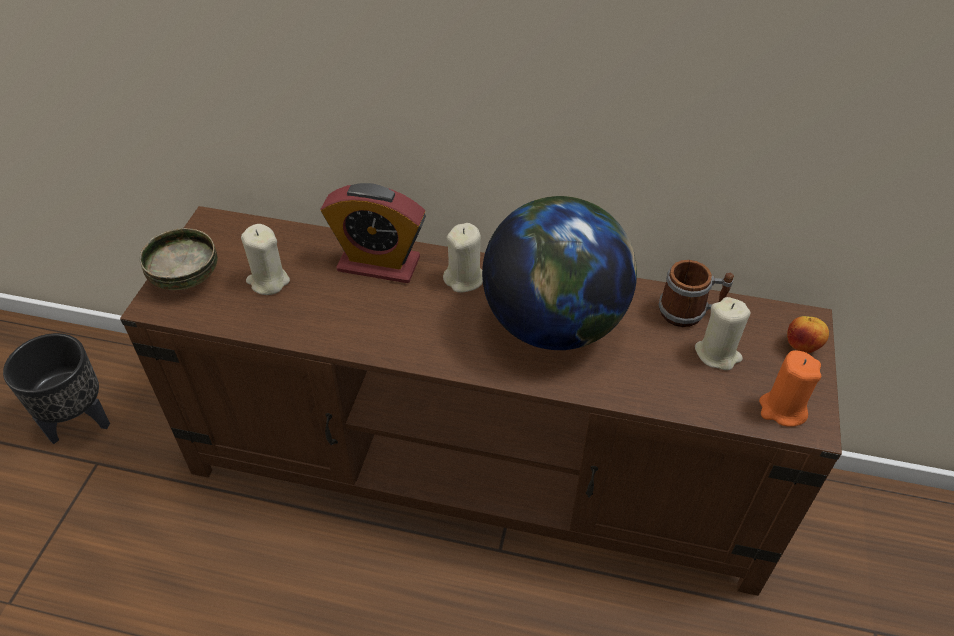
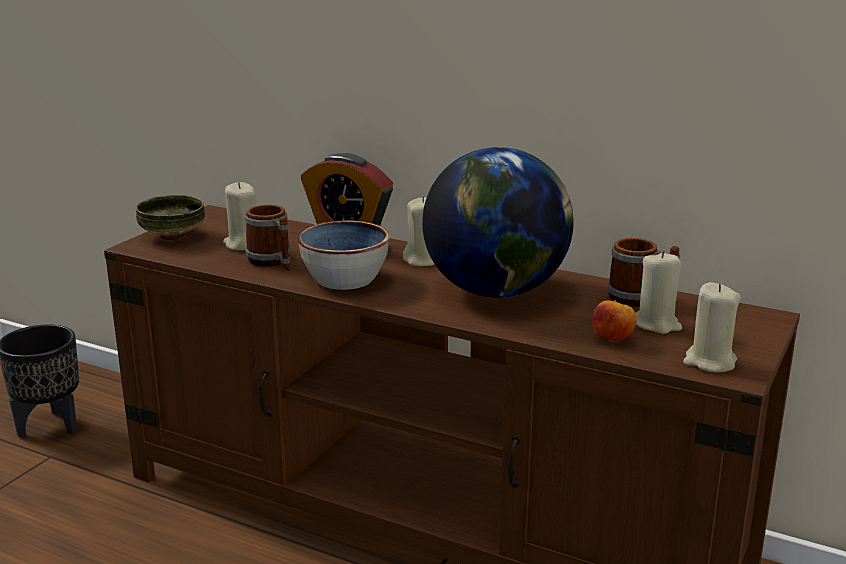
camera: 15 degrees right, 25 degrees down
orange candle [759,350,821,427] -> beige candle [683,282,741,372]
apple [787,316,829,353] -> apple moved to [592,300,637,342]
none -> mug [245,205,291,271]
none -> bowl [298,221,389,290]

